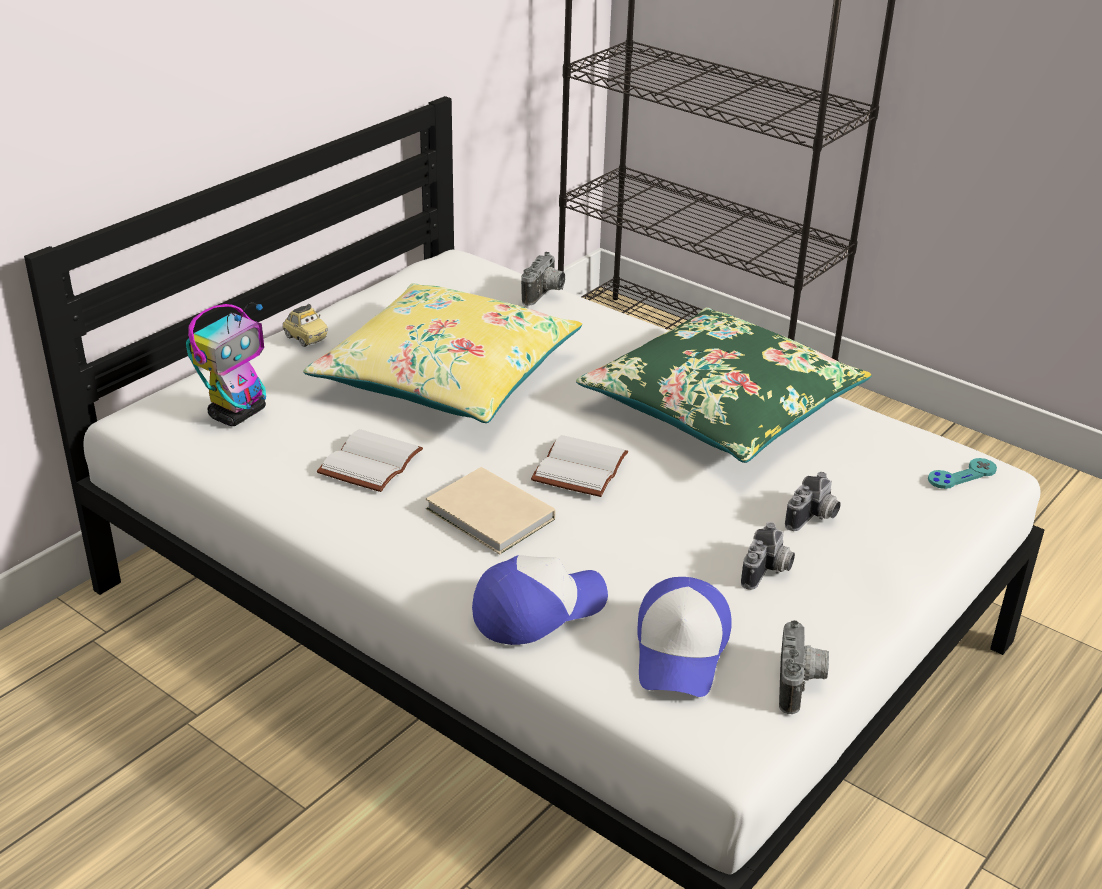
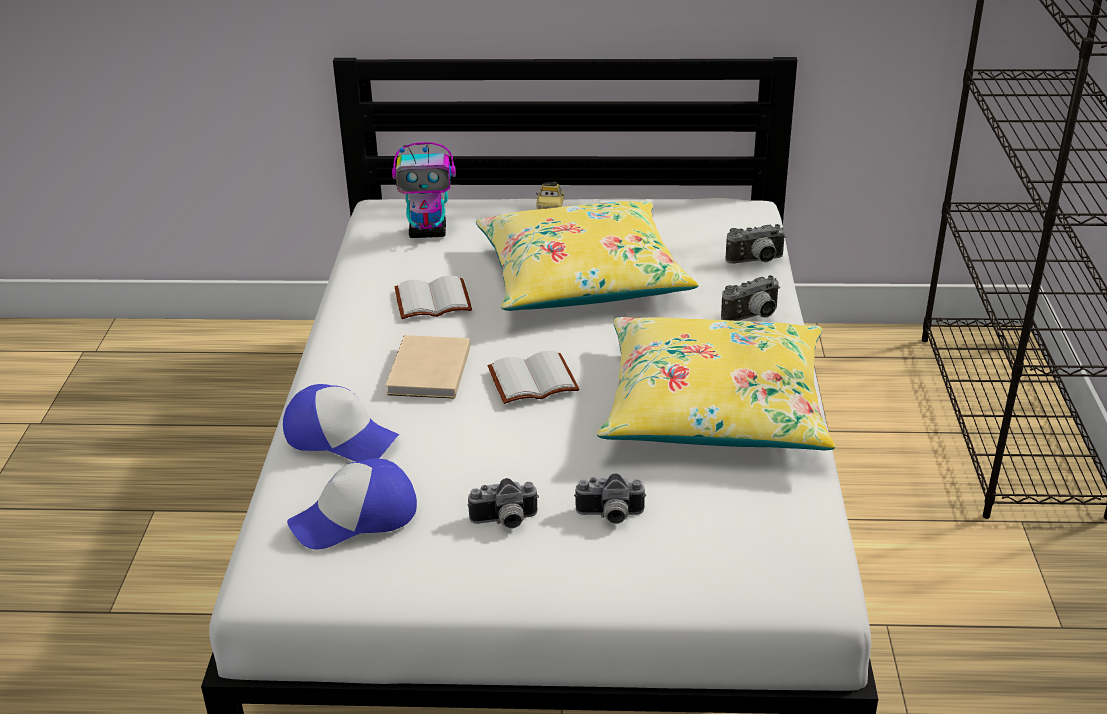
camera: 55 degrees right, 0 degrees up
green pillow [576,308,872,463] -> yellow pillow [597,317,835,450]
camera [779,620,829,714] -> camera moved to [721,275,780,321]
turquoise game controller [928,458,997,489] -> none

